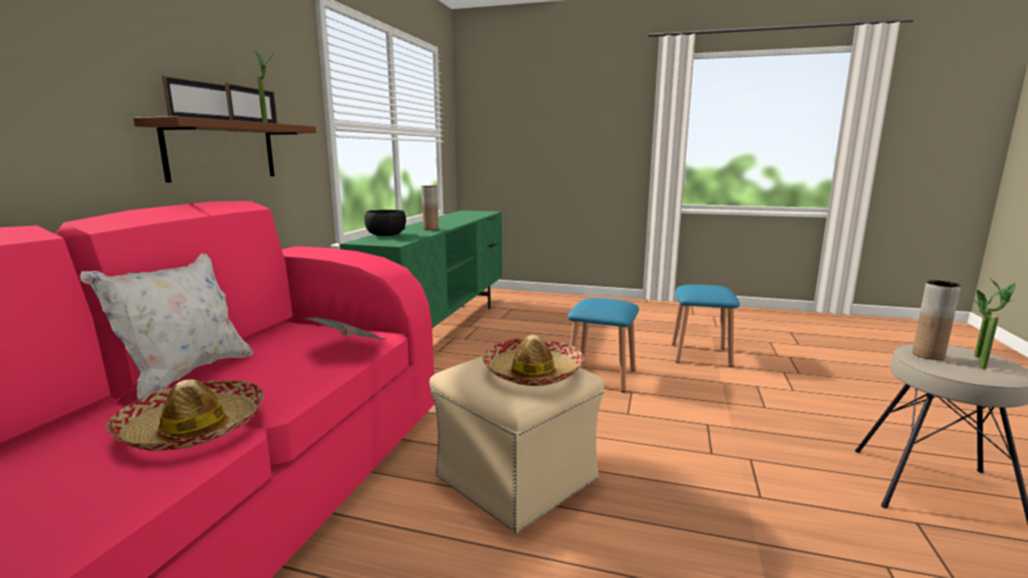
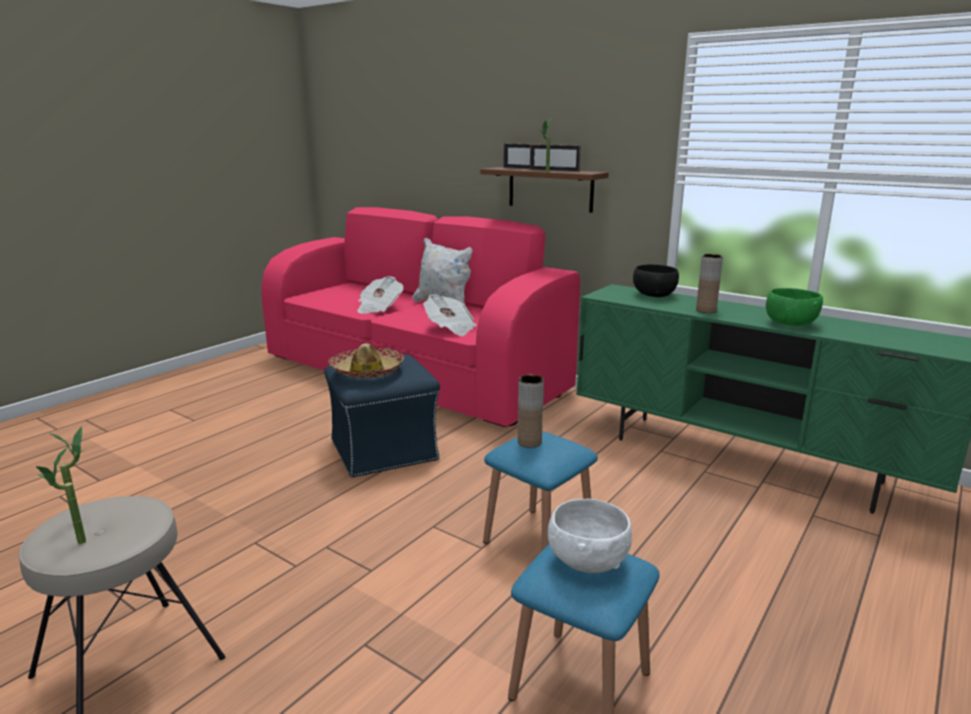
camera: 110 degrees right, 5 degrees up
hat [106,379,263,451] -> newspaper [357,276,403,314]
beige ottoman [429,356,605,533] -> blue ottoman [324,354,440,478]
brown vase [912,280,961,360] -> brown vase moved to [518,375,544,448]
none -> white bowl [548,499,632,573]
none -> green bowl [766,288,823,326]

